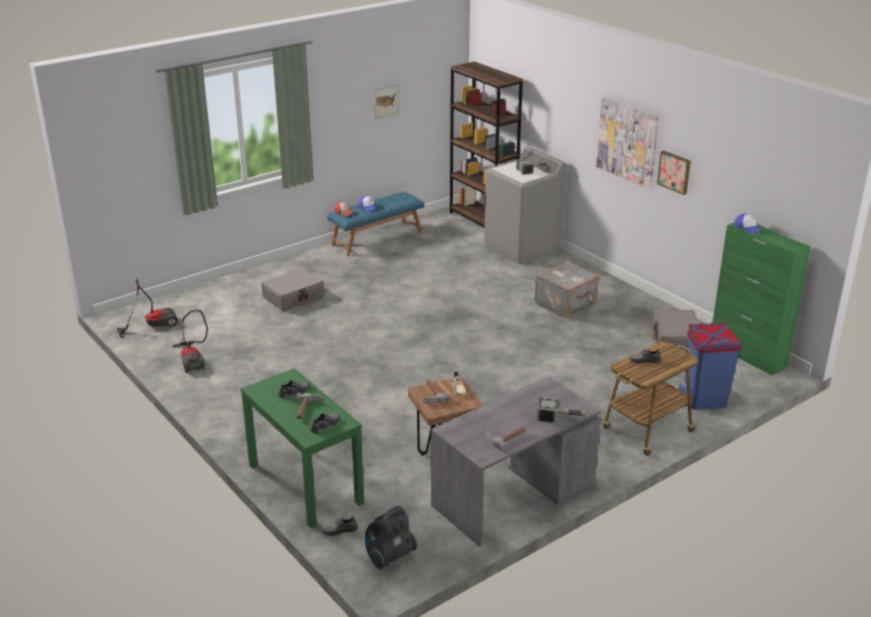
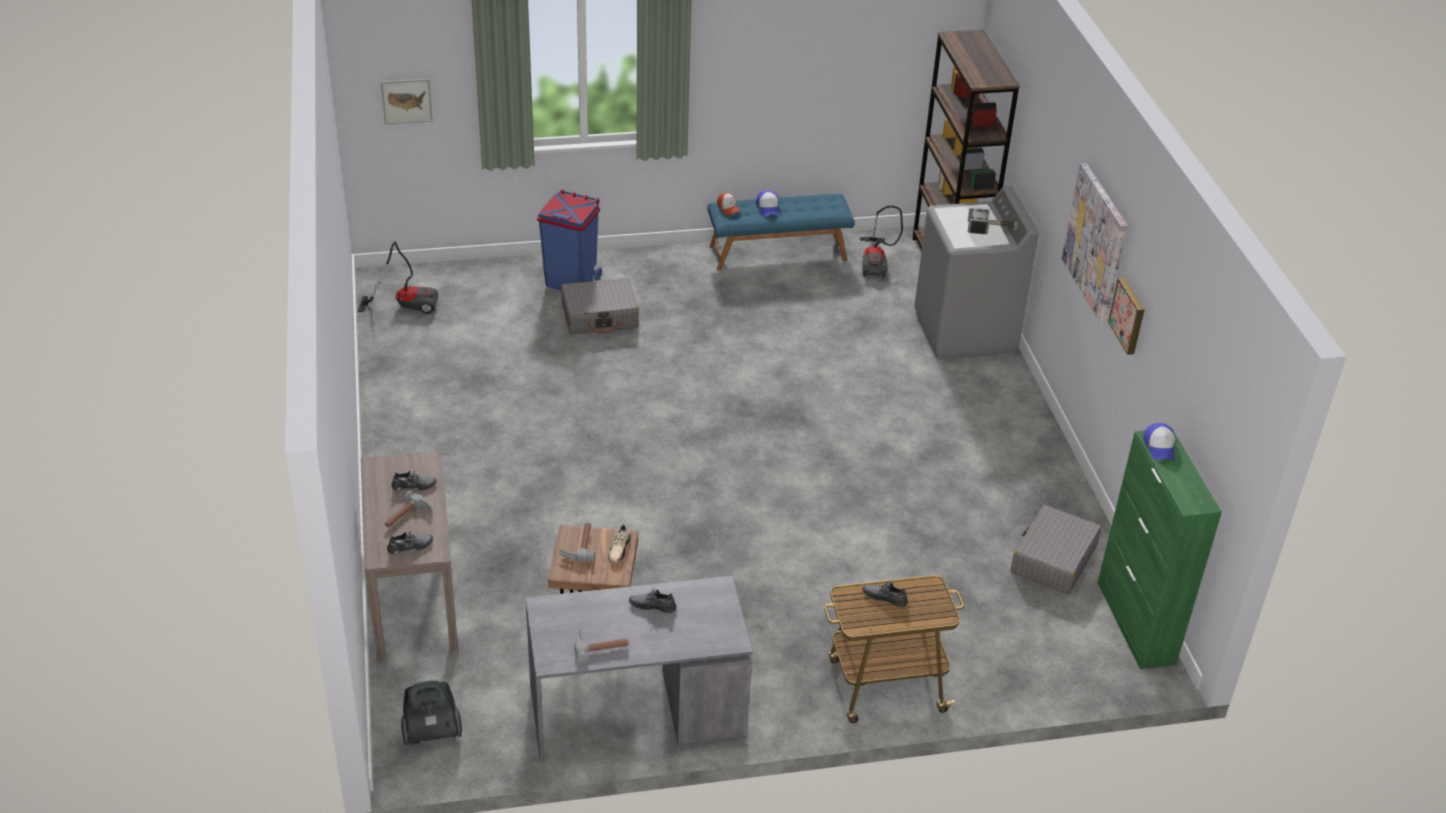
camera: 25 degrees right, 10 degrees up
vacuum cleaner [172,310,208,373] -> vacuum cleaner moved to [860,206,903,278]
green console table [240,368,364,528] -> brown console table [360,450,458,659]
grey shoe [323,516,358,536] -> grey shoe moved to [629,589,676,613]
picture [373,84,399,119] -> picture moved to [381,79,433,124]
grey suitcase [535,261,599,318] -> none
hammer [537,397,586,423] -> none
blue trash can [679,322,742,410] -> blue trash can moved to [537,189,602,290]

